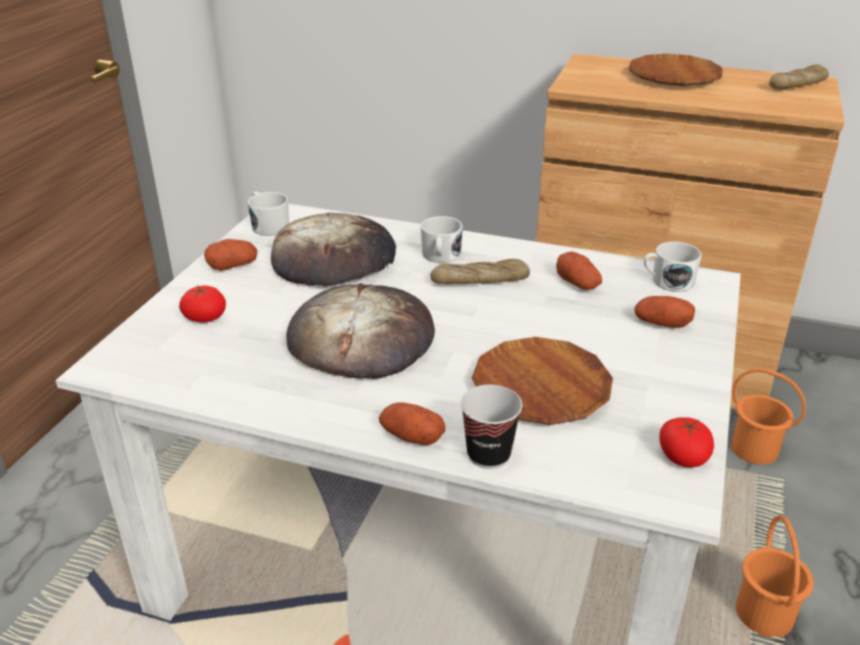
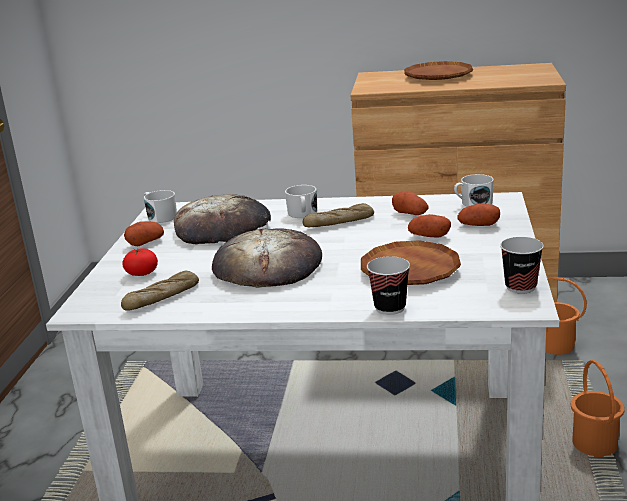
camera: 10 degrees left, 10 degrees down
potato [379,402,446,445] -> potato moved to [408,214,451,237]
tomato [659,417,714,468] -> cup [500,237,544,294]
bread [769,64,829,89] -> bread moved to [121,271,199,311]

